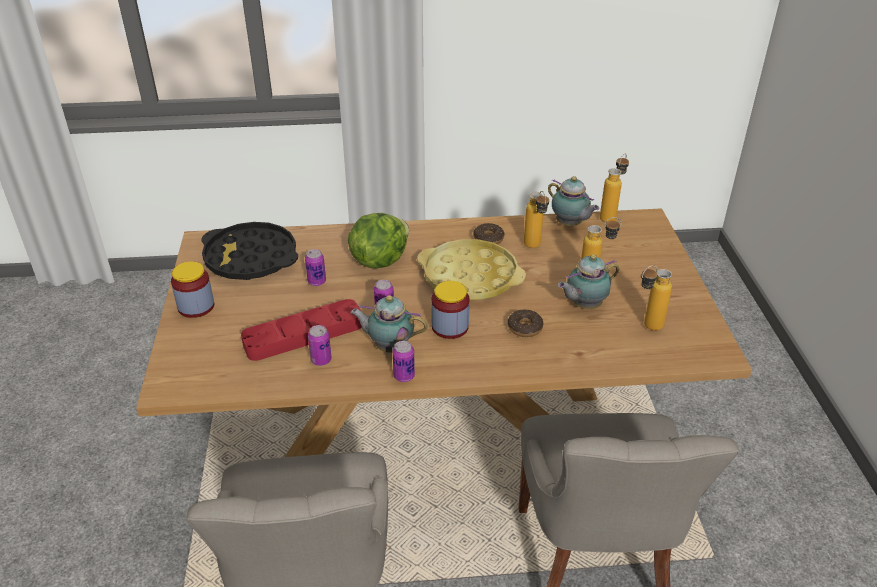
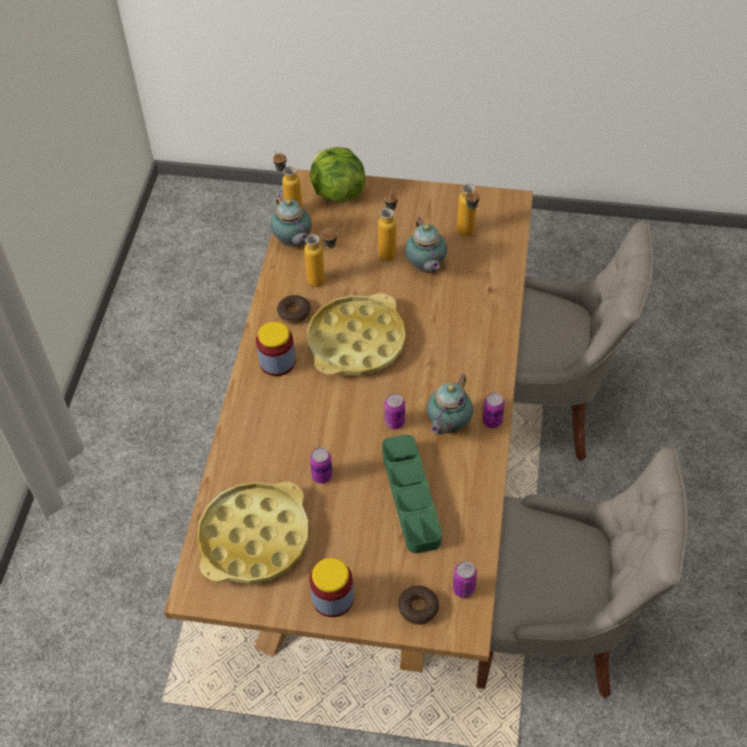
camera: 75 degrees left, 15 degrees up
black tray [201,222,298,280] -> yellow tray [197,481,309,584]
red tray [241,299,362,361] -> green tray [382,435,442,553]
can [308,325,332,366] -> can moved to [453,561,477,598]
lettuce [348,213,409,268] -> lettuce moved to [310,147,365,203]
jar [431,281,470,339] -> jar moved to [256,322,295,376]
donut [508,310,543,337] -> donut moved to [398,586,439,625]
teapot [548,176,599,226] -> teapot turned 90 degrees clockwise [271,194,312,247]

